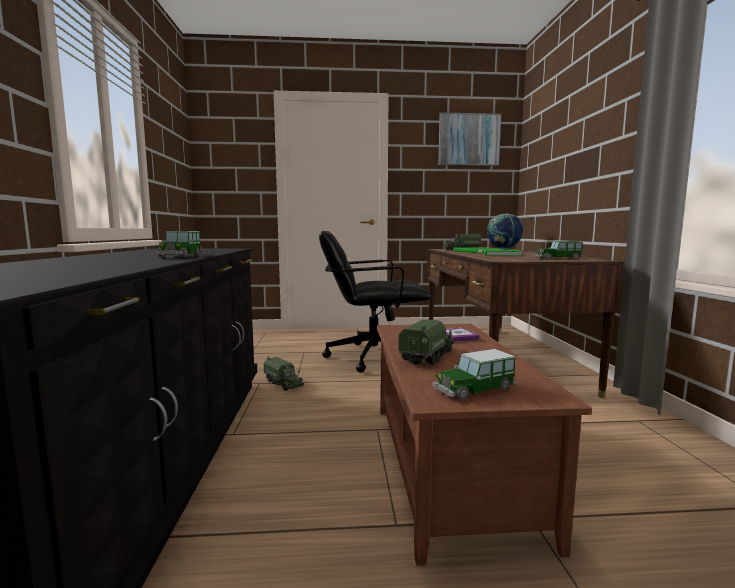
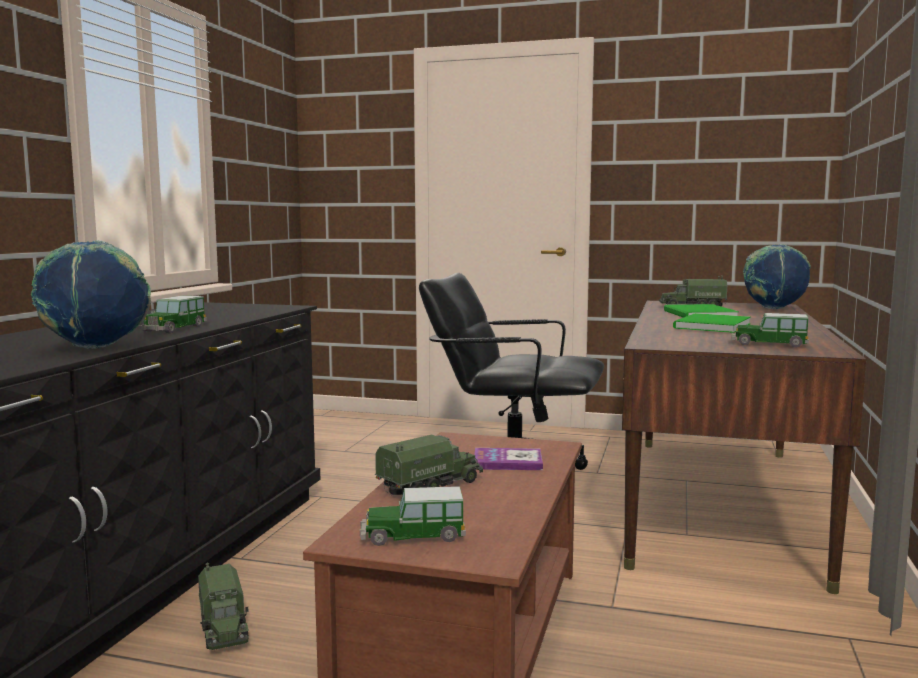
camera: 20 degrees right, 0 degrees up
toy truck [264,356,304,391] -> toy truck moved to [198,563,249,650]
picture [438,112,501,166] -> none
none -> globe [31,240,151,349]

